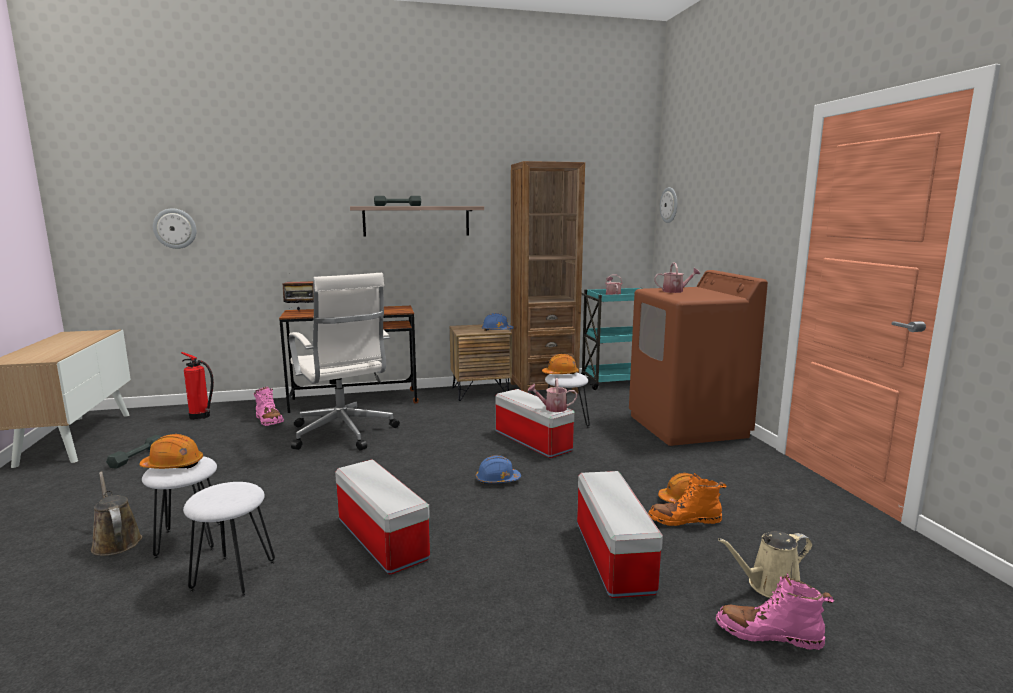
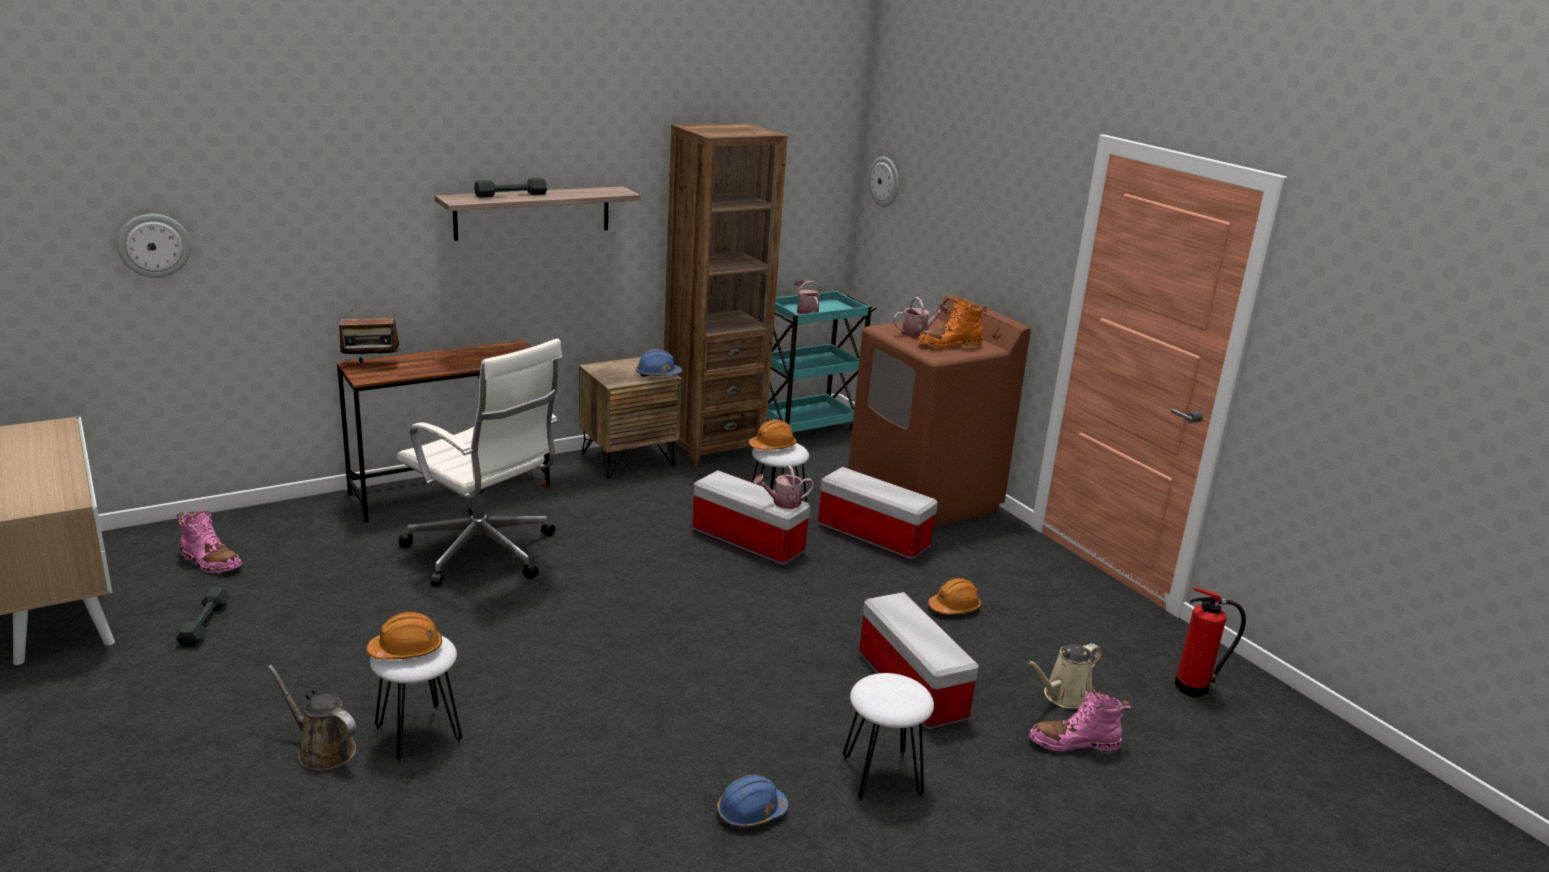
camera: 20 degrees left, 10 degrees up
fire extinguisher [181,352,214,420] -> fire extinguisher moved to [1175,587,1246,697]
white stool [183,482,275,597] -> white stool moved to [843,673,934,802]
pink boot [254,387,284,426] -> pink boot moved to [176,510,242,574]
storage box [335,459,430,574] -> storage box moved to [818,467,938,560]
blue hard hat [476,455,521,483] -> blue hard hat moved to [717,774,789,827]
orange boot [648,473,726,526] -> orange boot moved to [918,298,988,348]

